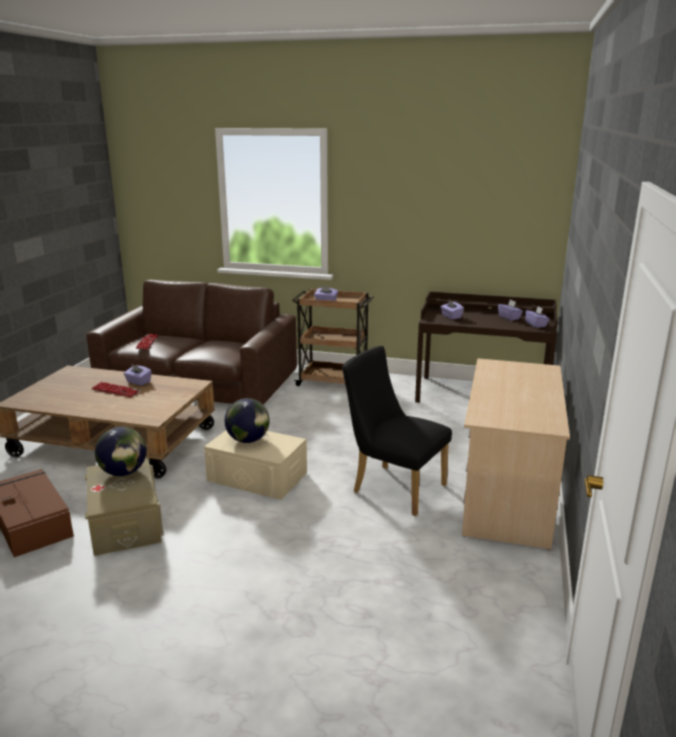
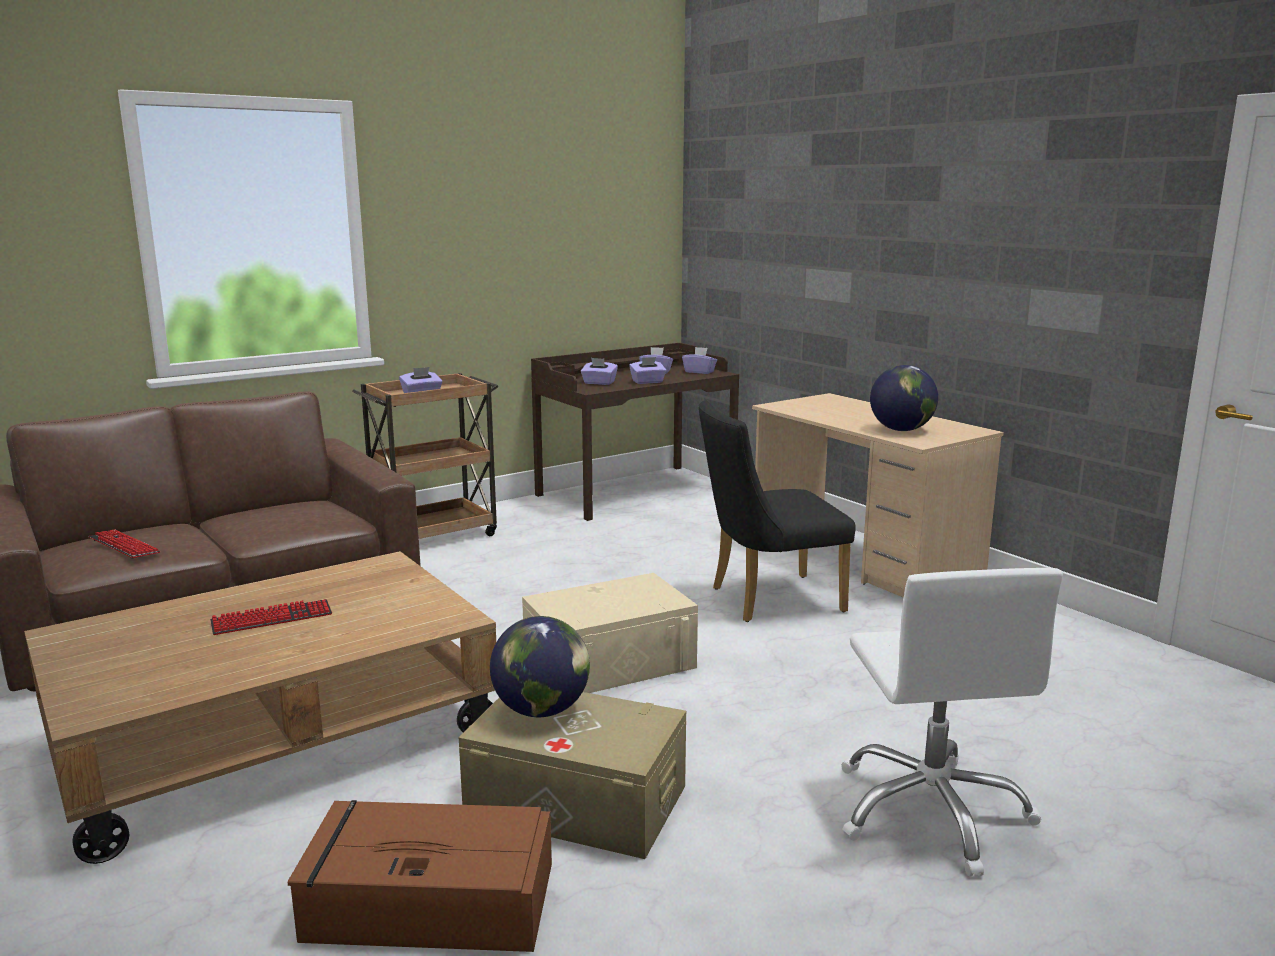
camera: 50 degrees left, 5 degrees down
purple tissue box [124,364,152,386] -> purple tissue box moved to [629,357,666,384]
globe [225,398,270,443] -> globe moved to [870,365,938,431]
none -> white office chair [841,568,1063,877]

